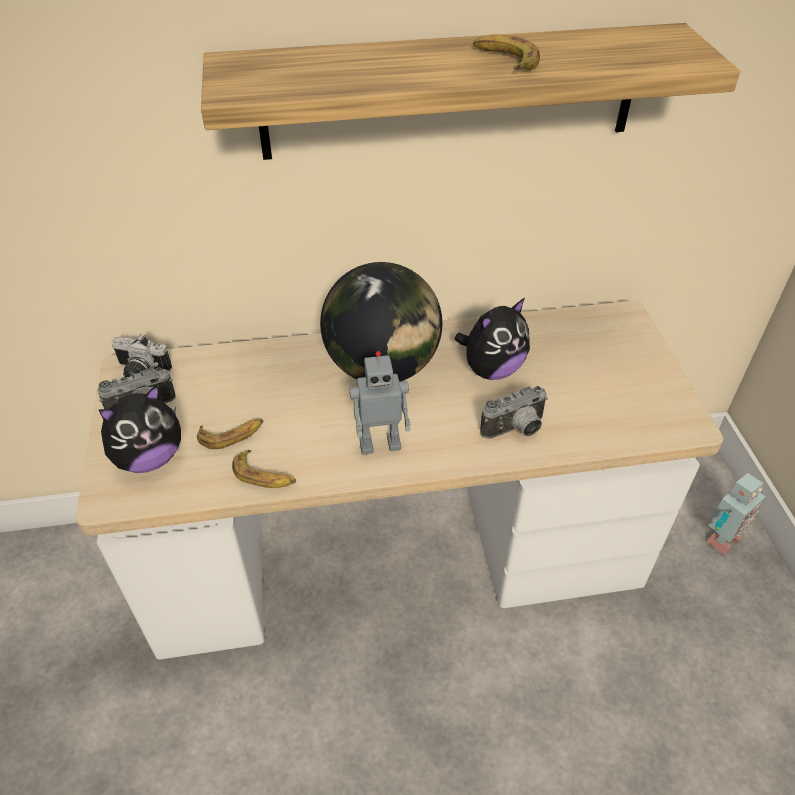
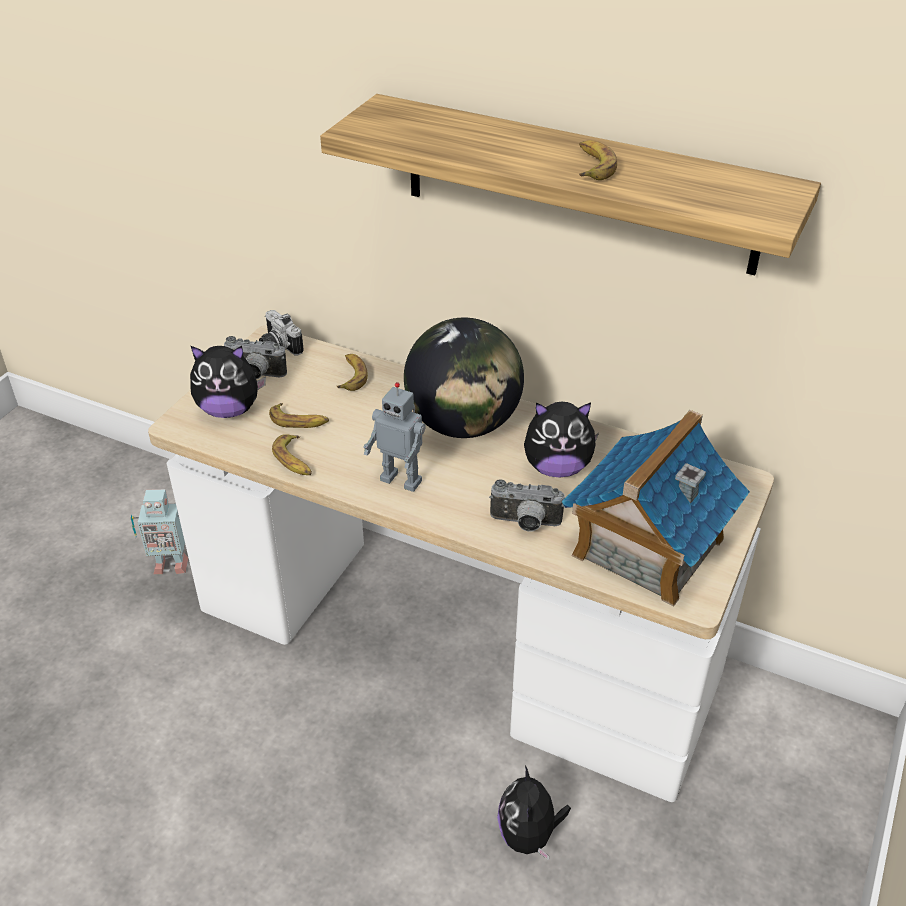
camera: 35 degrees right, 5 degrees down
toy robot [707,473,766,555] -> toy robot moved to [131,489,188,574]
none -> banana [337,354,368,391]
none -> plush toy [497,765,571,860]
none -> toy house [562,410,750,607]

